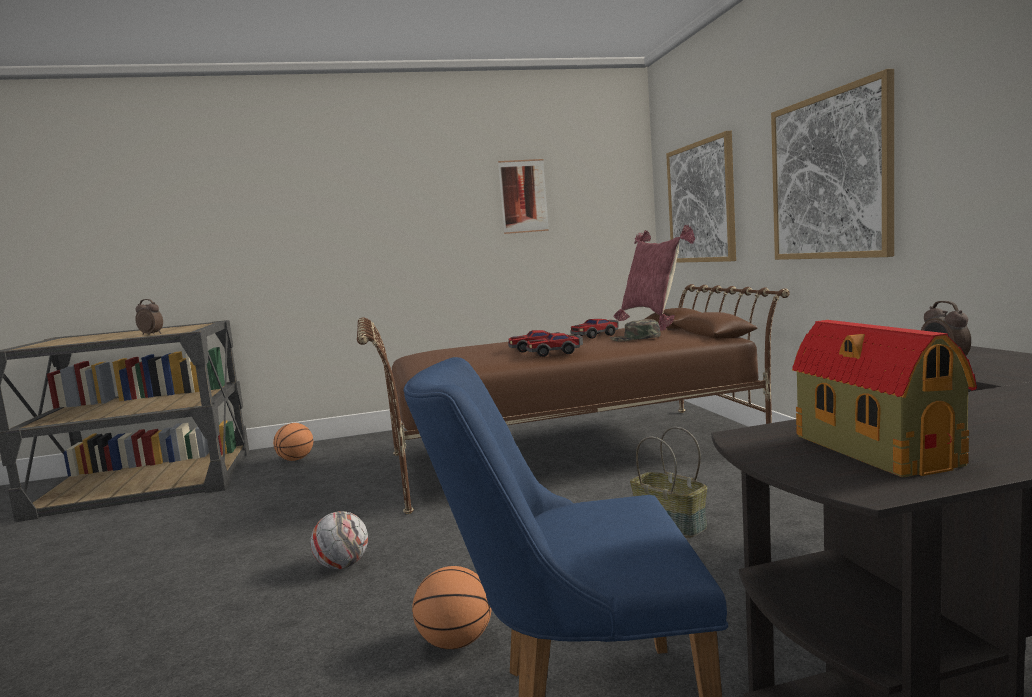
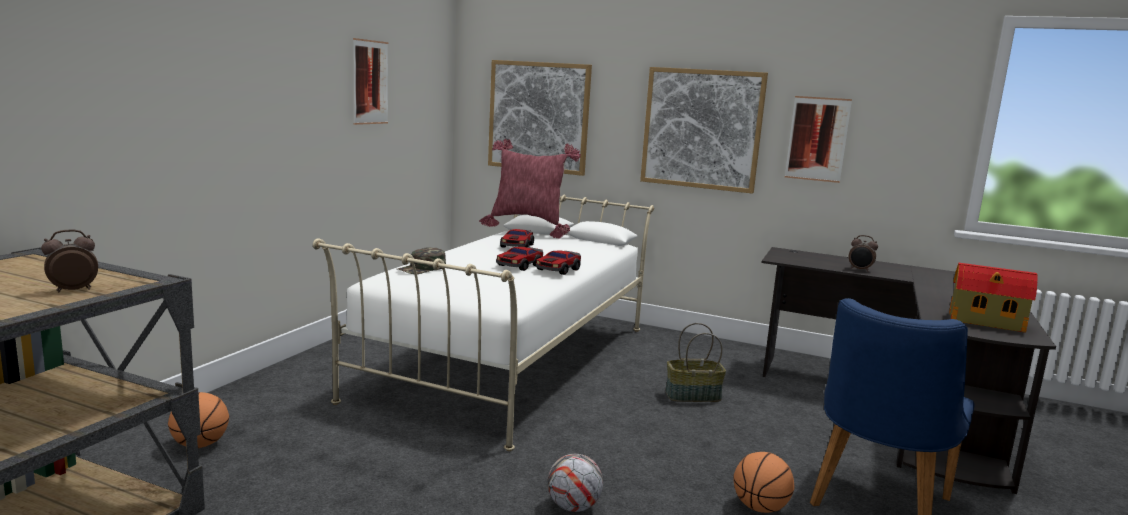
camera: 55 degrees left, 5 degrees up
brown bed [357,284,789,514] -> white bed [313,194,654,451]
green cap [609,319,661,342] -> green cap moved to [398,247,446,274]
none -> picture [785,96,852,183]

